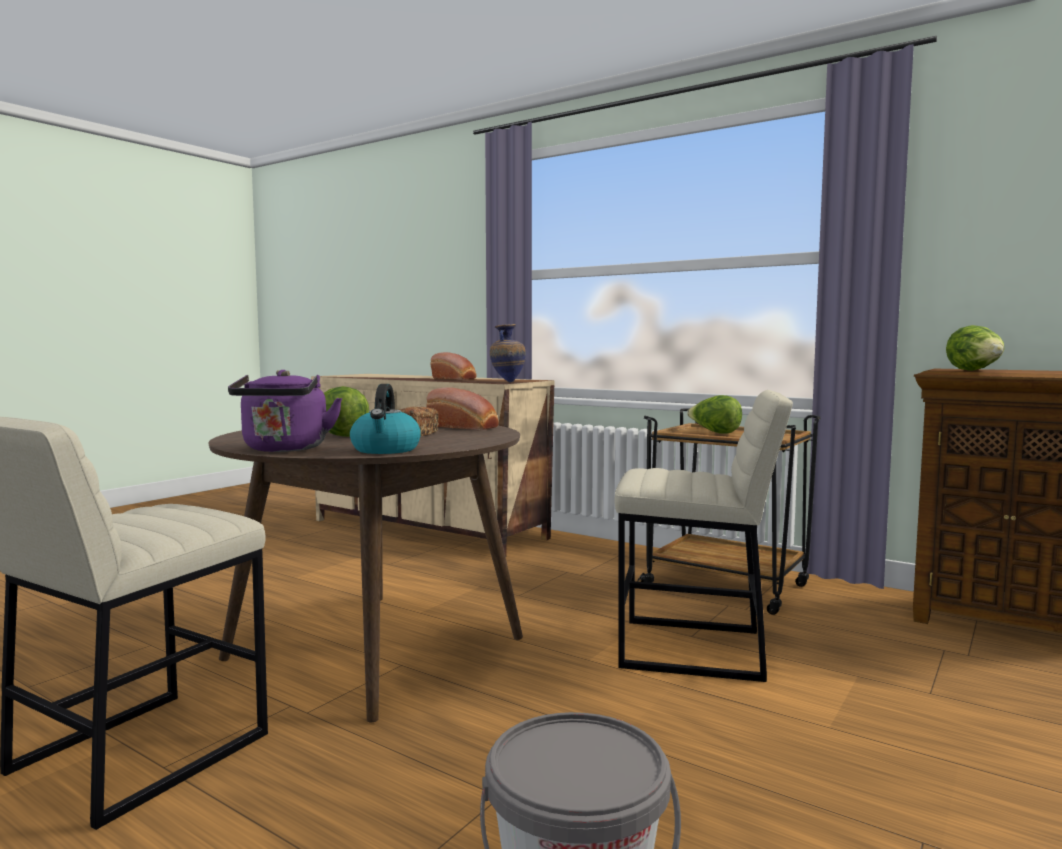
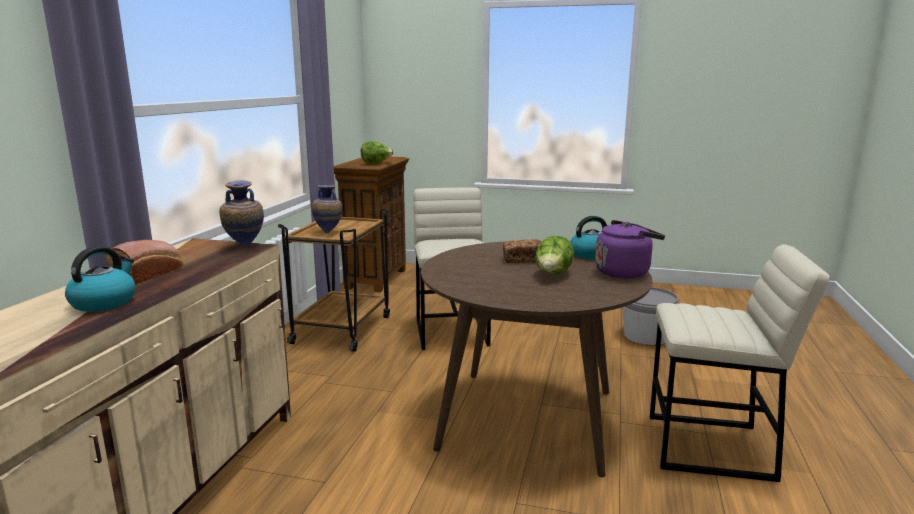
camera: 110 degrees left, 10 degrees up
bread [426,387,499,430] -> none
lettuce [687,395,742,434] -> vase [312,185,342,233]
none -> kettle [65,246,135,312]

